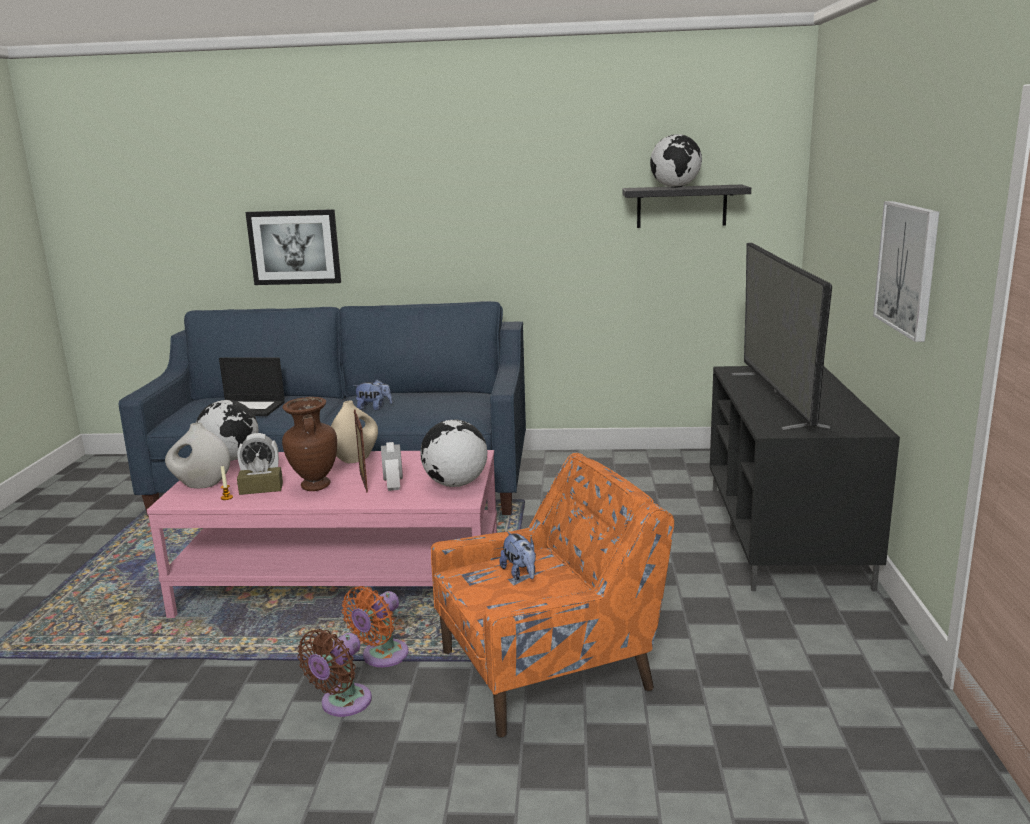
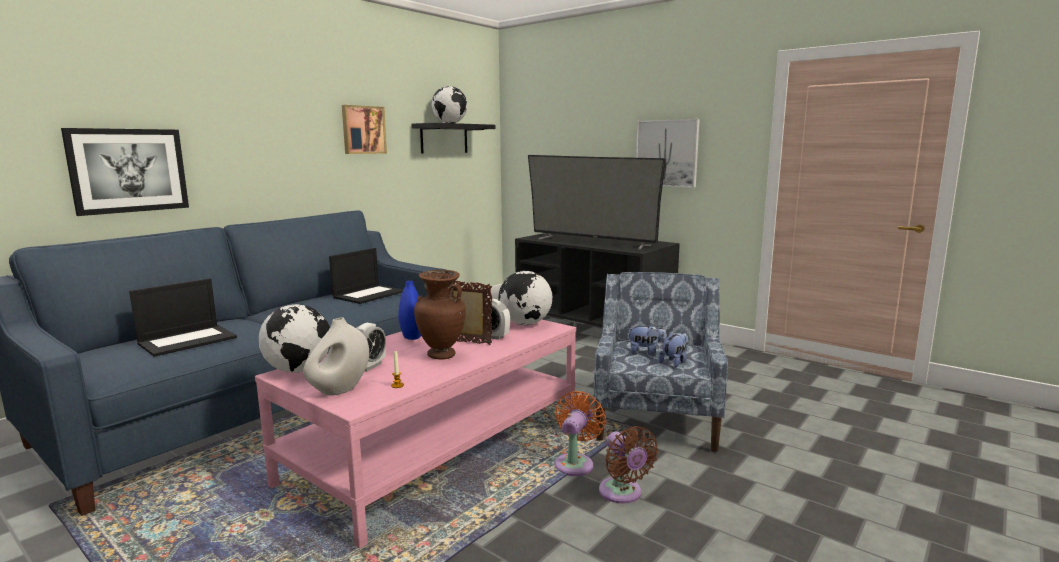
camera: 55 degrees left, 5 degrees down
brown tissue box [237,457,283,495] -> none
beige vase [331,401,378,463] -> blue vase [398,280,421,340]
orange fan [342,586,409,667] -> orange fan turned 135 degrees counterclockwise [555,391,606,476]
plush toy [353,380,392,410] -> plush toy moved to [658,331,689,367]
orange armchair [431,453,674,738] -> blue armchair [594,272,728,452]
none -> laptop [329,248,404,304]
none -> picture [342,105,387,154]

